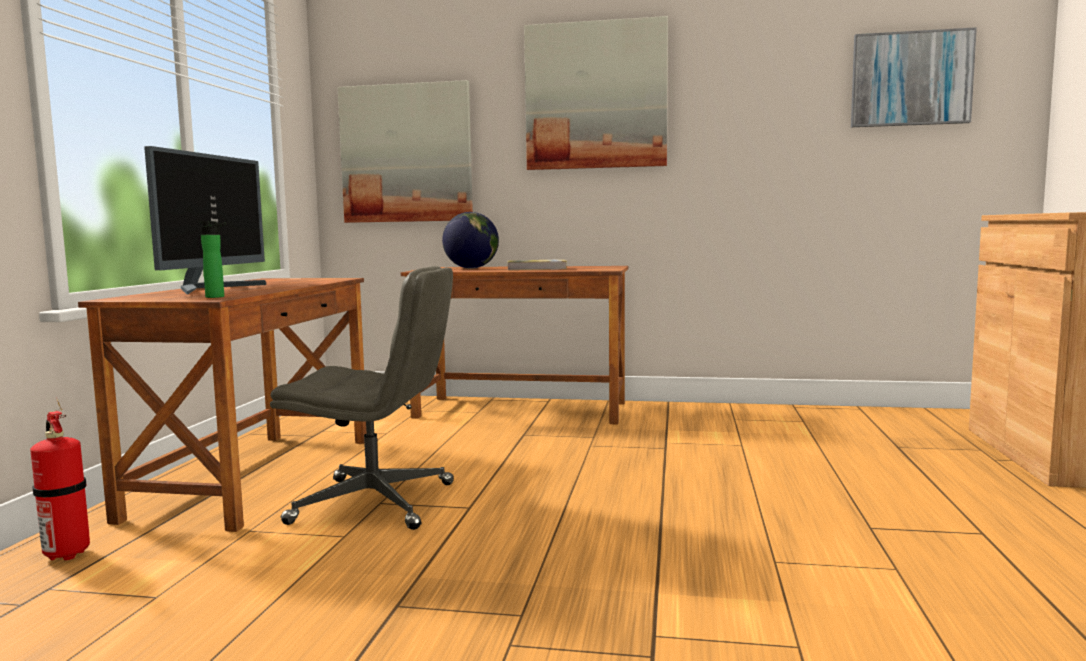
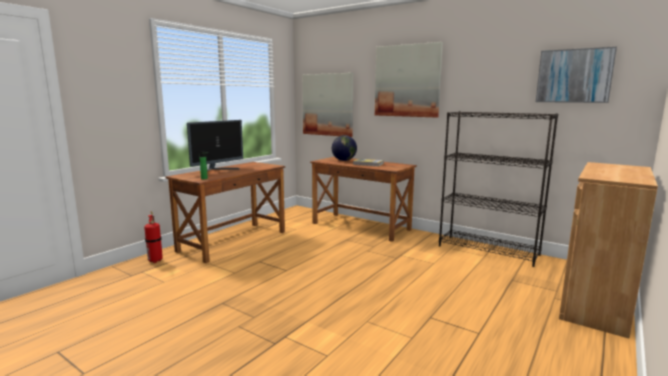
camera: 25 degrees right, 5 degrees up
grey office chair [270,266,454,530] -> none
none -> black bookcase [439,111,558,267]

